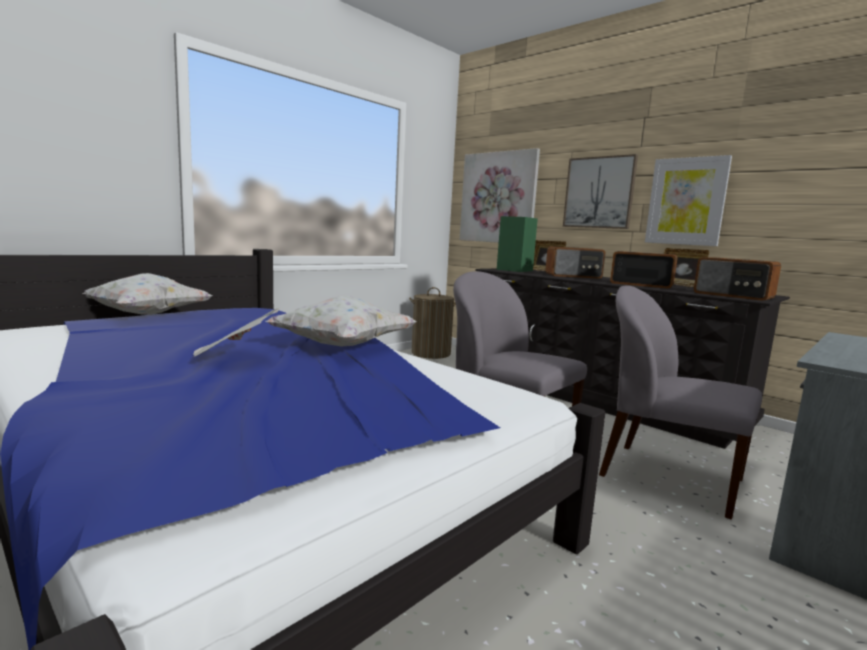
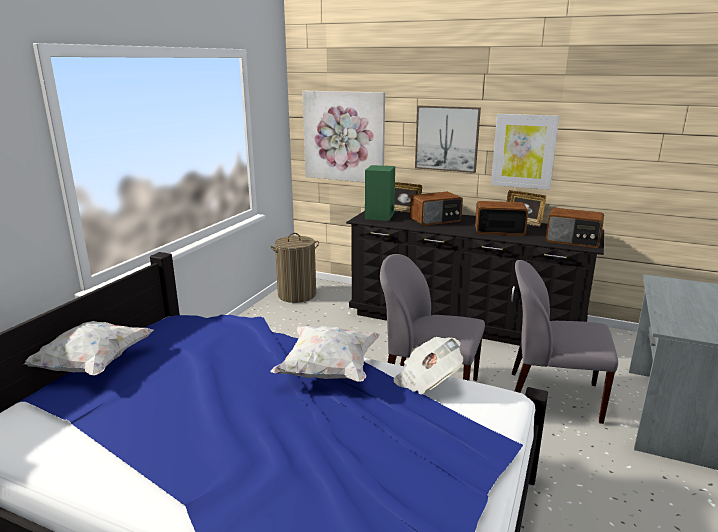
camera: 20 degrees left, 10 degrees up
newspaper [193,308,279,357] -> newspaper moved to [393,337,463,394]

